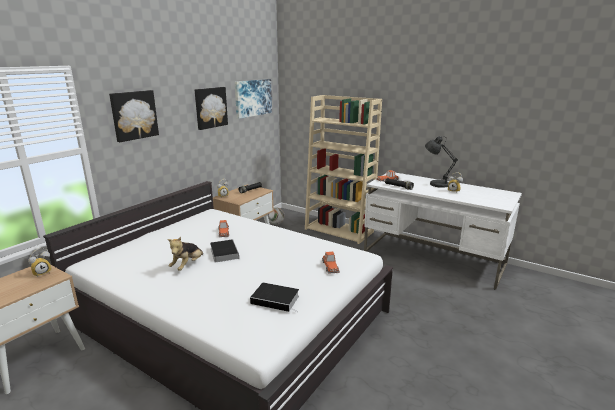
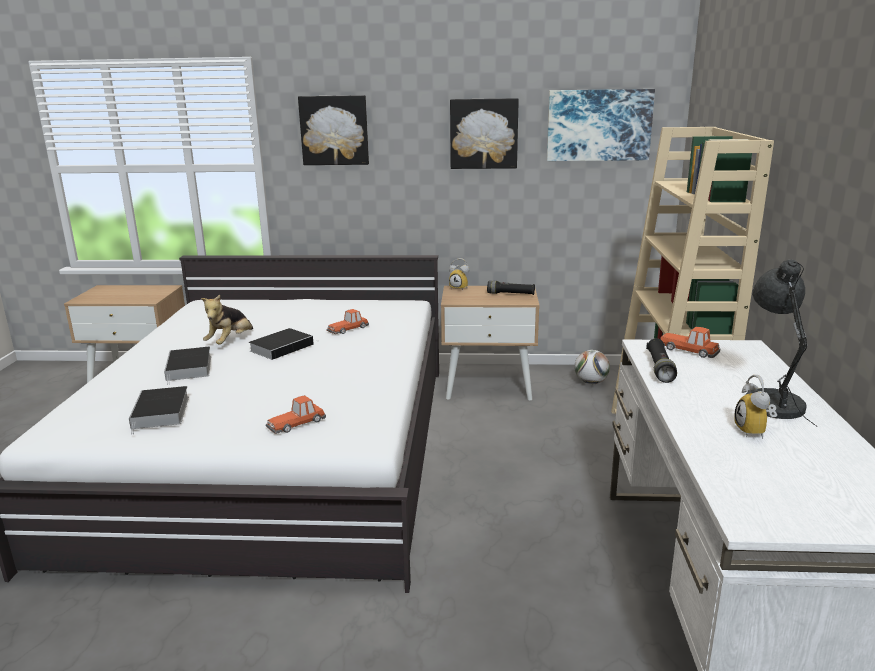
camera: 60 degrees right, 0 degrees up
alarm clock [28,247,52,277] -> none
plush toy [167,237,203,271] -> plush toy turned 60 degrees counterclockwise [201,295,253,345]
none -> book [164,347,211,385]

